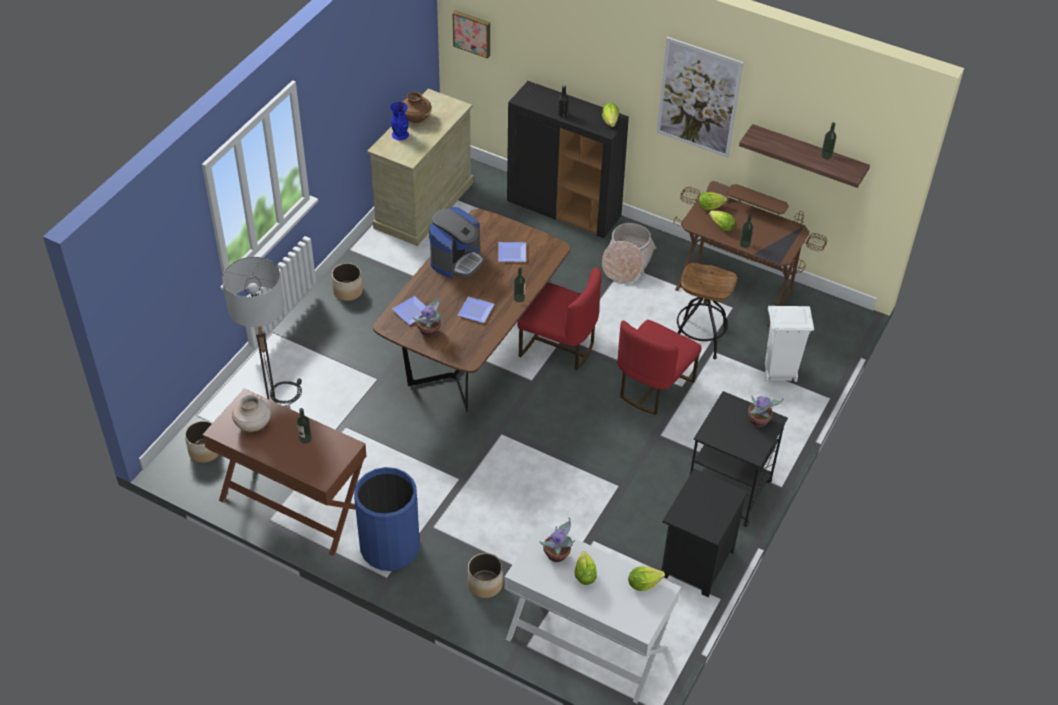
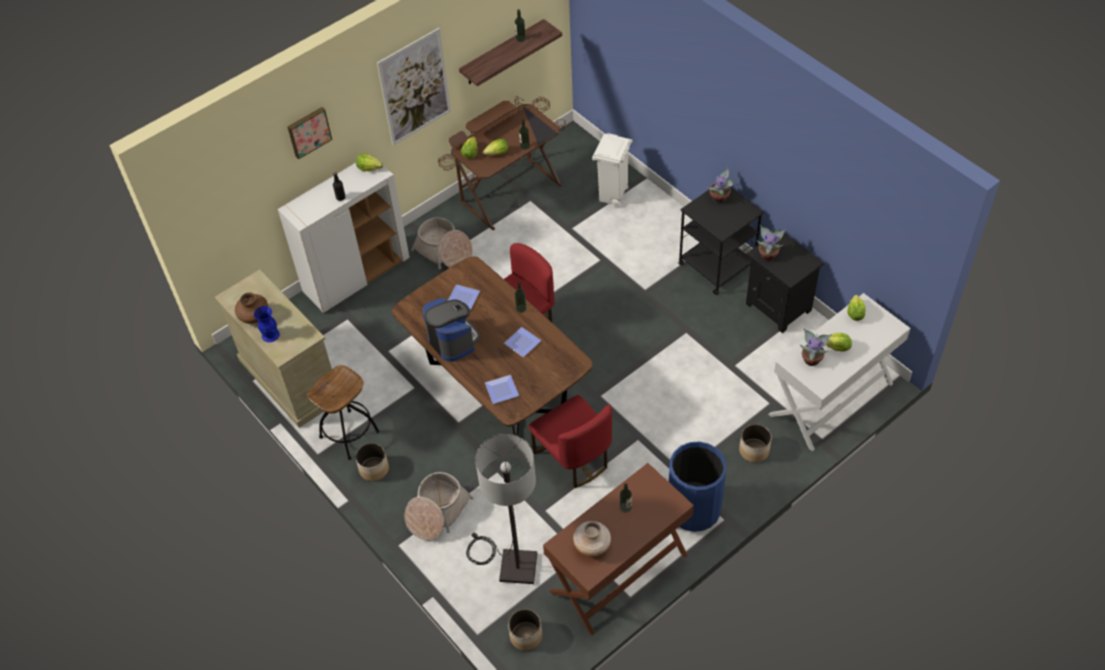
camera: 65 degrees left, 5 degrees up
potted plant [412,296,444,337] -> potted plant moved to [757,225,786,261]
picture [452,10,490,59] -> picture moved to [288,107,332,160]
black cabinet [507,81,629,238] -> white cabinet [278,163,410,313]
red chair [617,320,702,415] -> red chair moved to [529,395,612,488]
brown stool [677,263,737,359] -> brown stool moved to [307,365,380,460]
none -> basket [405,472,474,541]

